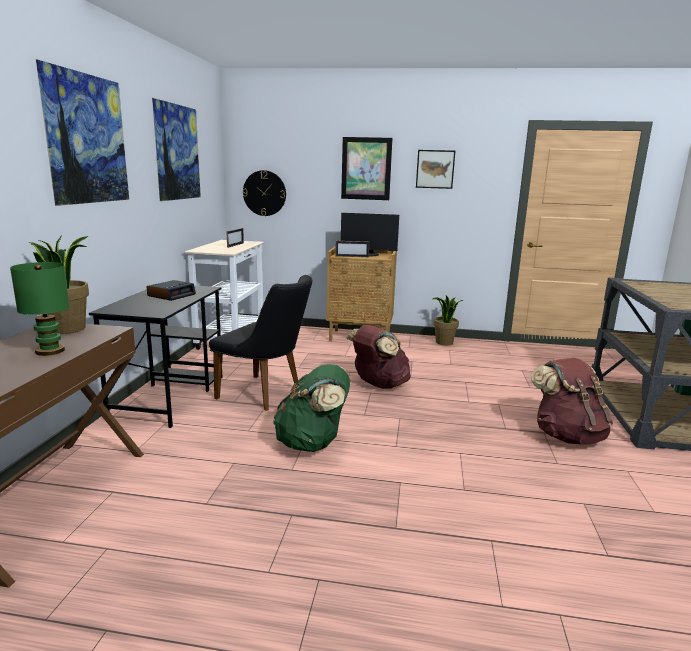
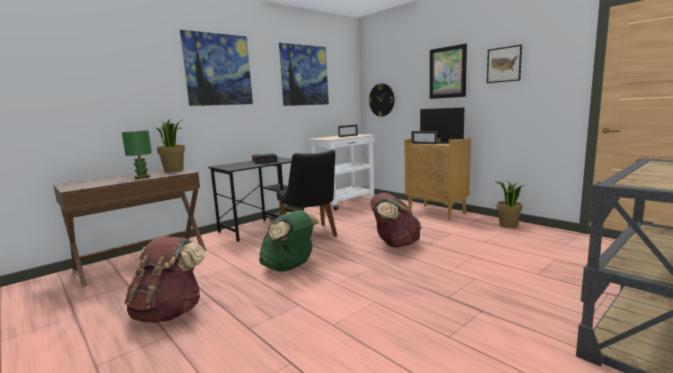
camera: 40 degrees right, 5 degrees down
brown backpack [531,358,613,445] -> brown backpack moved to [125,236,205,323]

